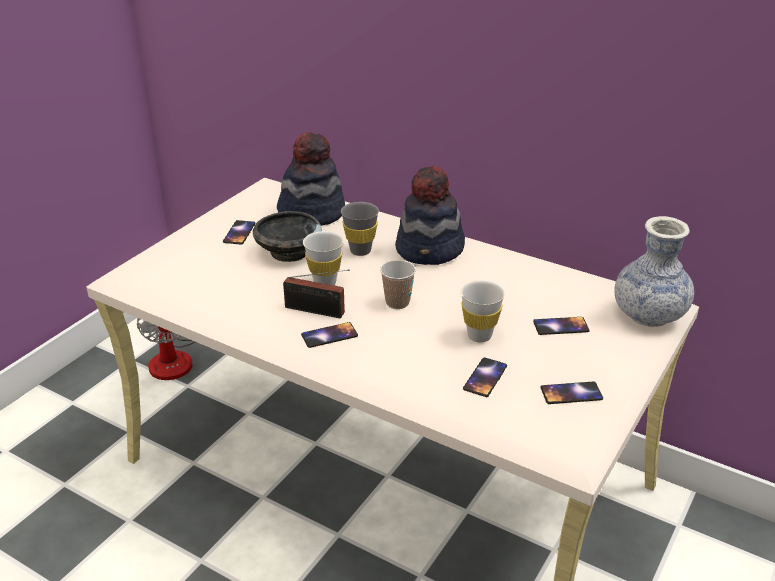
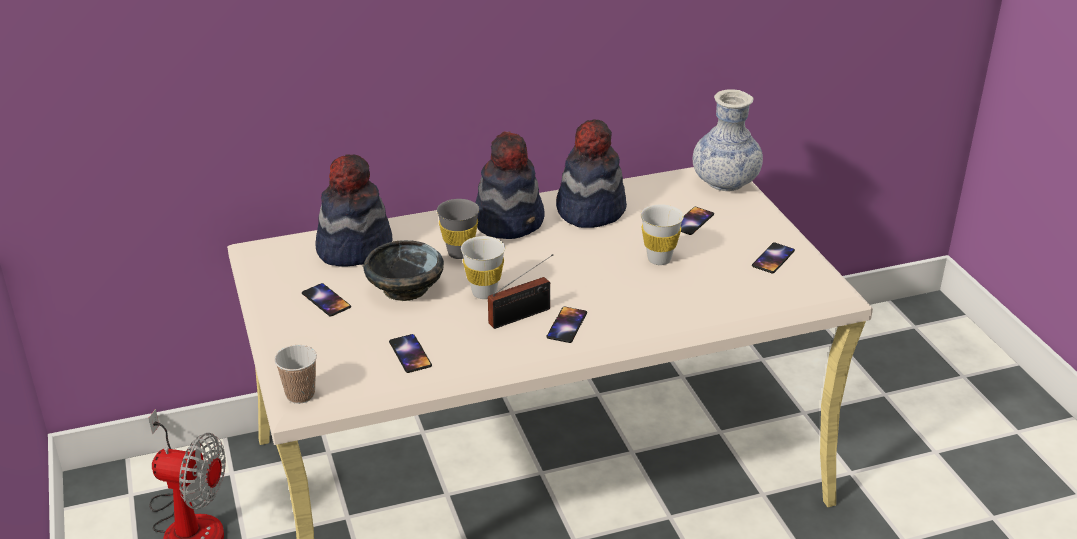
camera: 50 degrees left, 0 degrees up
cup [380,260,416,309] -> cup moved to [274,345,317,404]
phone [463,357,507,397] -> phone moved to [389,334,432,373]
none -> hat [556,120,627,228]

